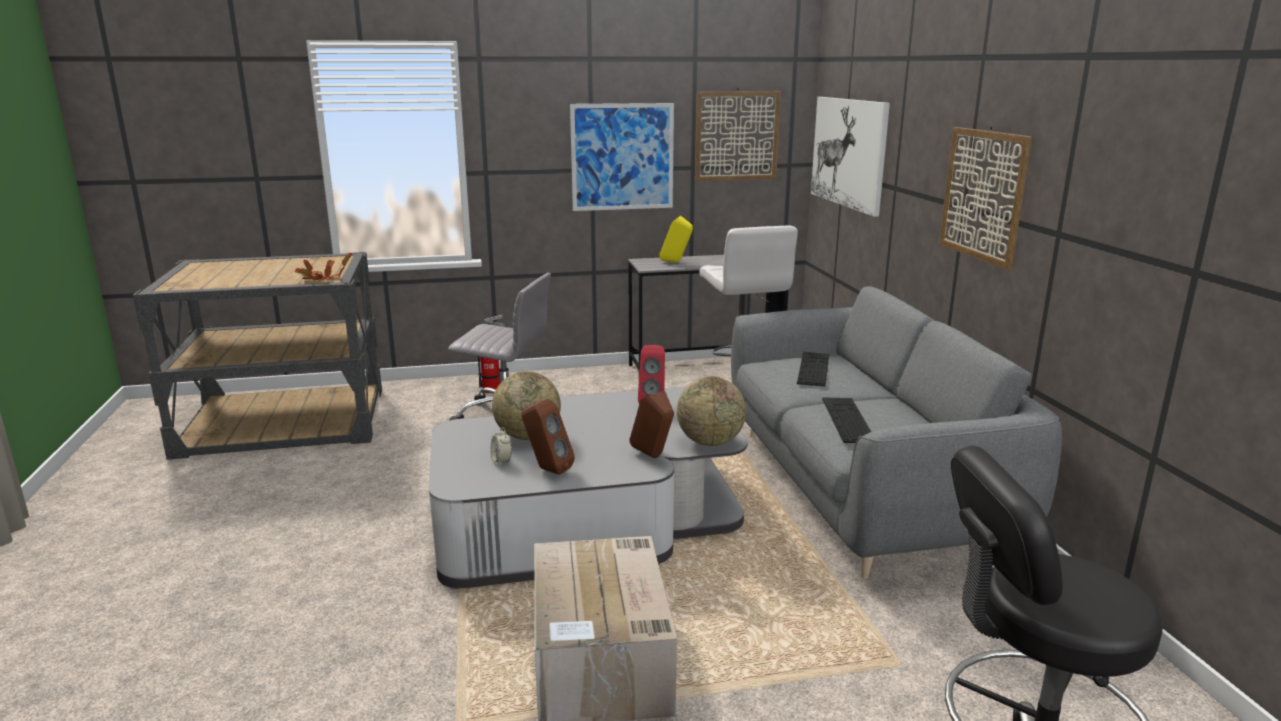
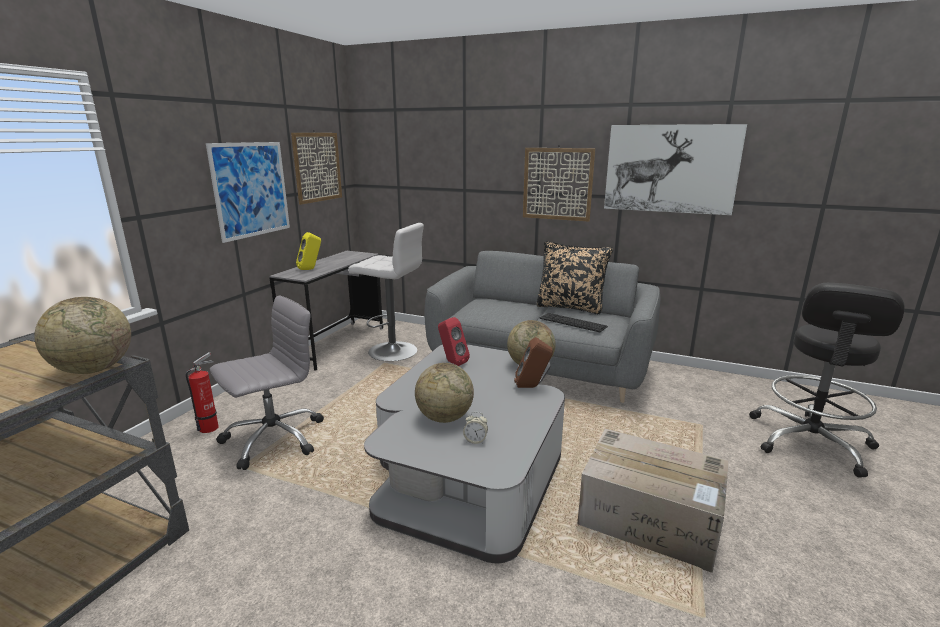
camera: 55 degrees left, 0 degrees up
potted plant [295,253,352,280] -> globe [34,297,131,374]
brown speaker [522,399,575,475] -> none
keyboard [797,352,829,387] -> none
picture [811,97,890,217] -> picture moved to [604,124,747,215]
none -> black pillow [536,241,613,314]

